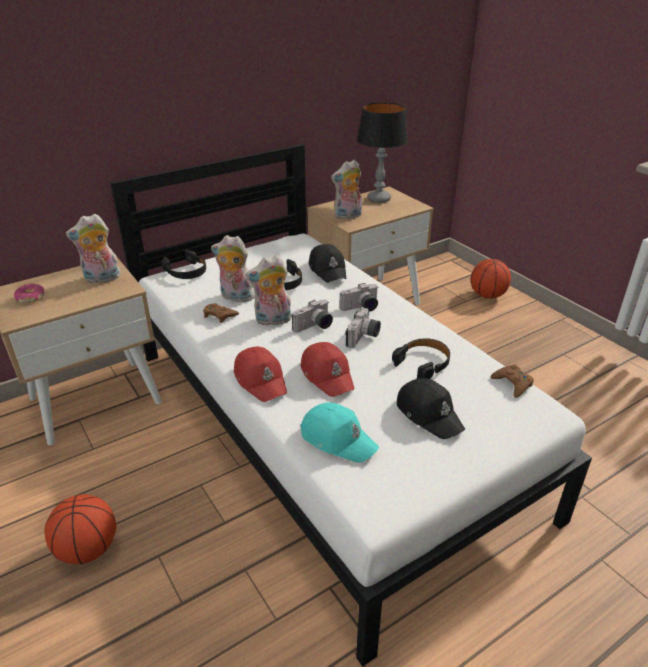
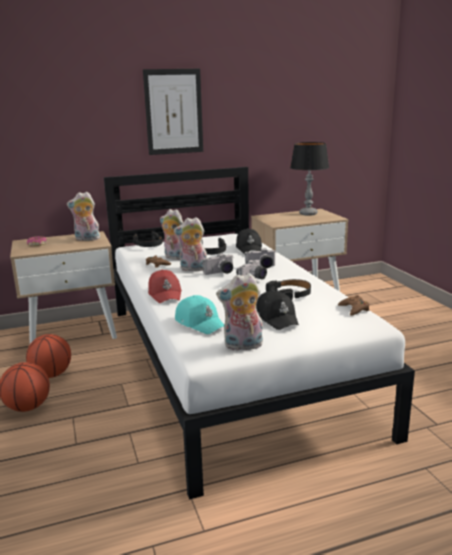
camera: 15 degrees right, 15 degrees down
red cap [301,342,355,397] -> none
plush toy [331,160,362,219] -> plush toy moved to [216,273,263,351]
basketball [471,259,511,299] -> basketball moved to [26,334,71,378]
none -> picture [143,69,203,155]

